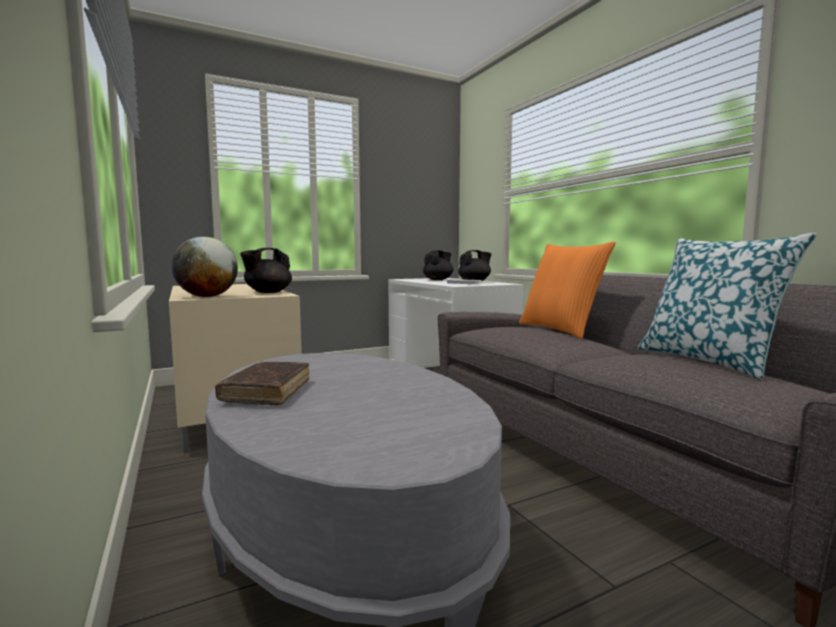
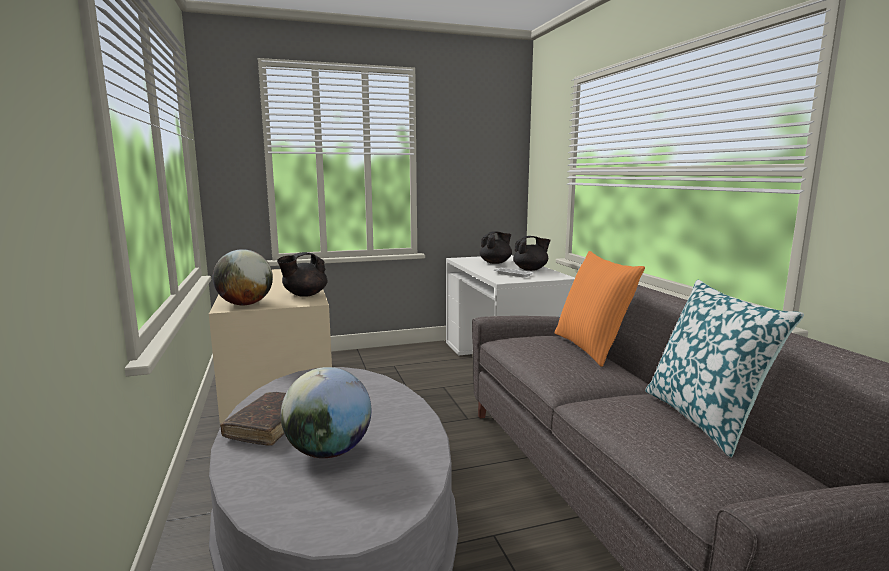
camera: 10 degrees right, 5 degrees up
none -> globe [281,367,371,458]

